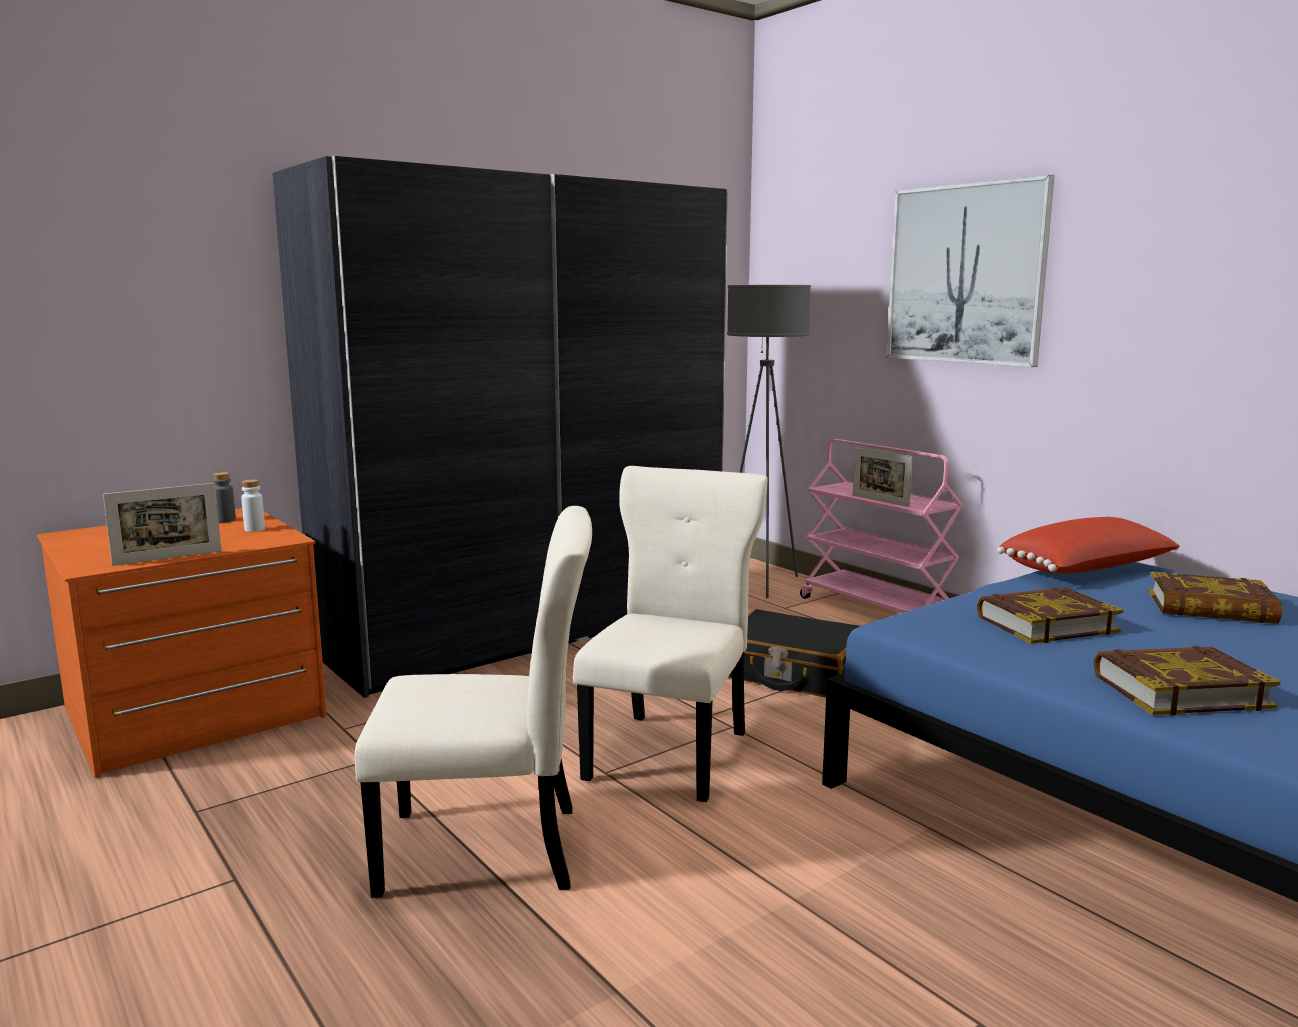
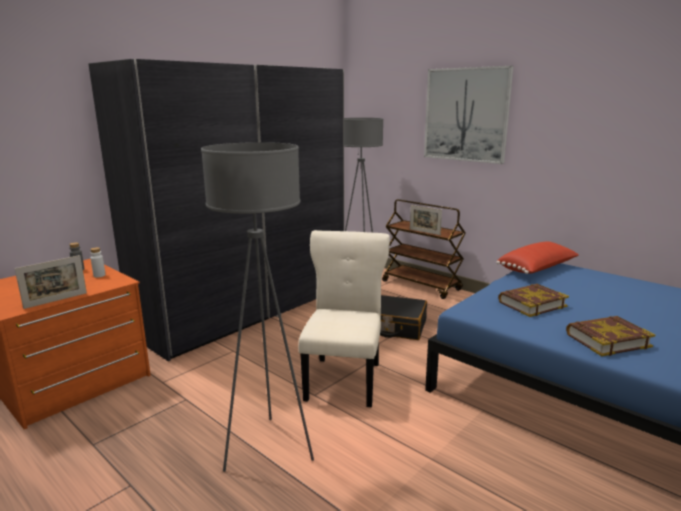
camera: 10 degrees left, 5 degrees up
beige chair [355,506,592,898] -> grey floor lamp [201,142,314,472]
pink cart [800,439,963,613] -> brown cart [382,199,466,299]
book [1149,572,1282,624] -> none

